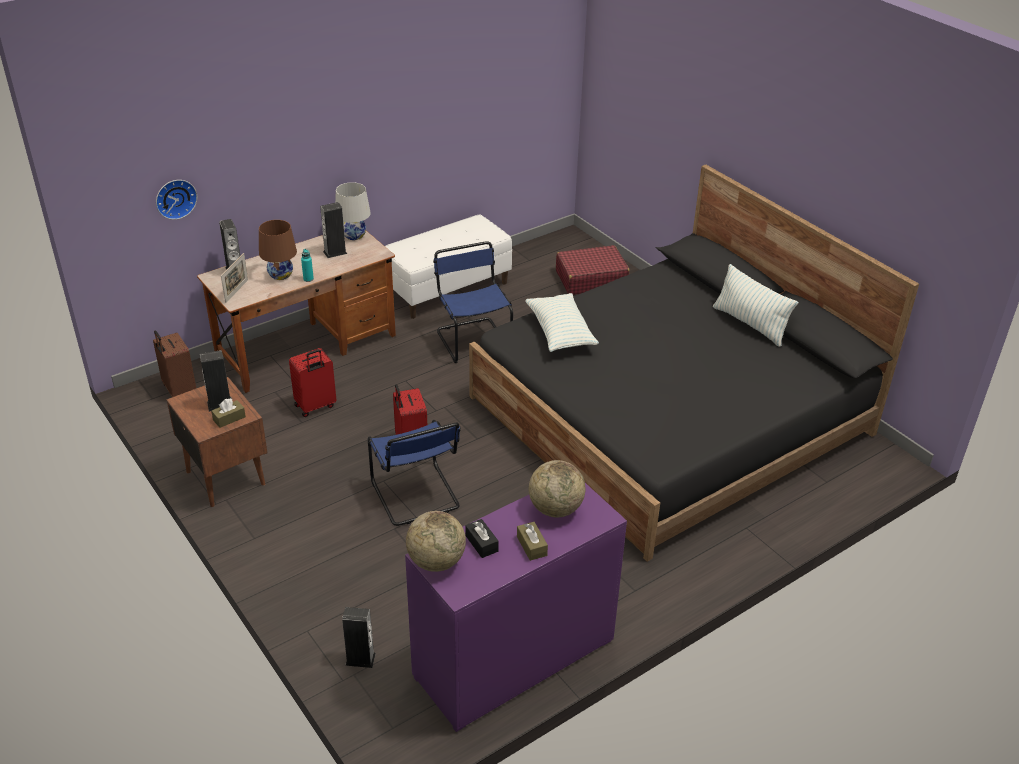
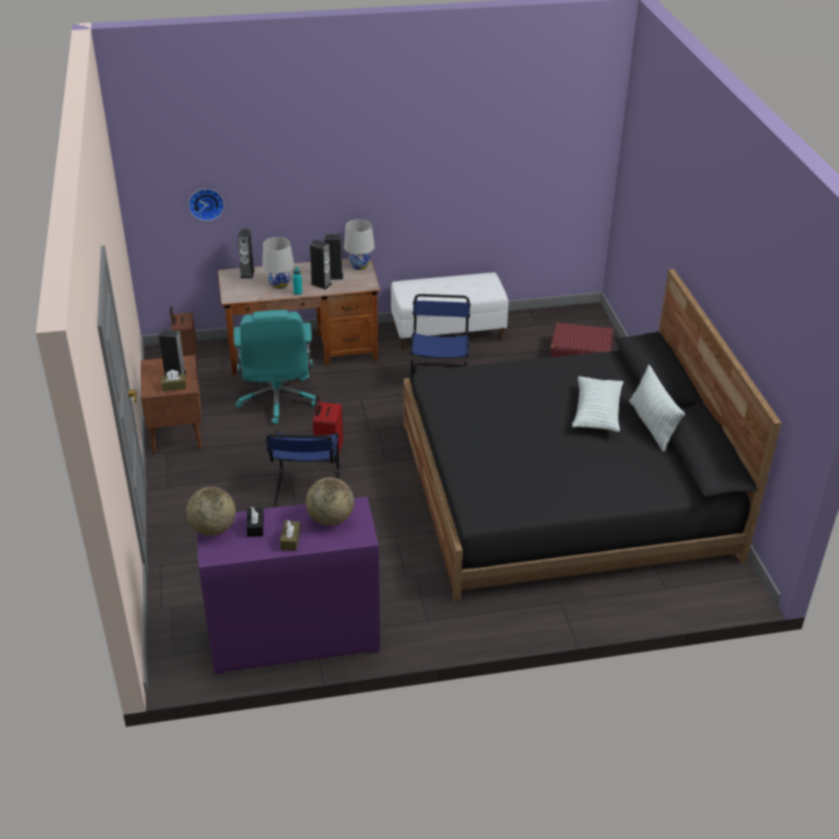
camera: 25 degrees right, 0 degrees up
picture frame [221,253,248,303] -> none
brown table lamp [259,220,297,280] -> white table lamp [262,237,294,289]
red suitcase [289,348,336,417] -> turquoise office chair [233,310,318,424]
speaker [342,607,376,668] -> speaker moved to [310,240,332,290]
pillow [525,293,599,352] -> pillow moved to [572,376,623,432]

